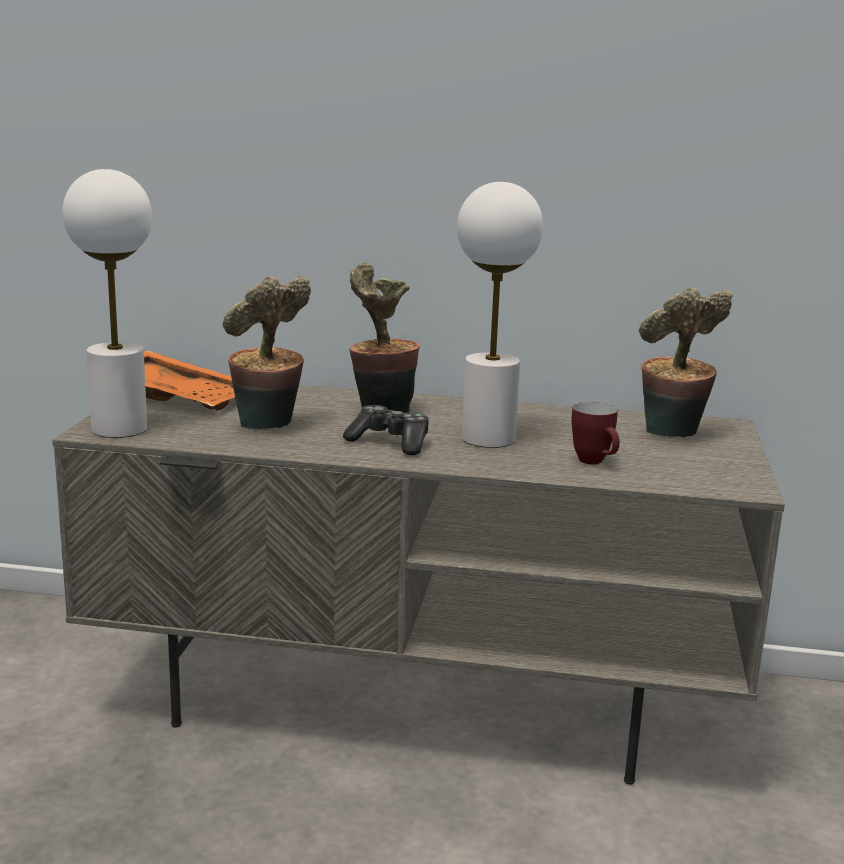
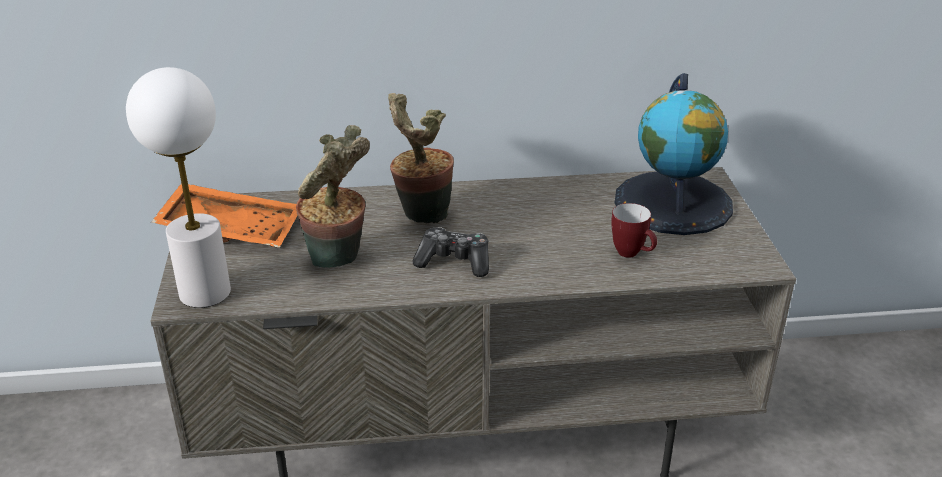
camera: 15 degrees left, 15 degrees up
white table lamp [457,182,543,448] -> none
potted plant [639,287,733,437] -> globe [615,73,733,235]

